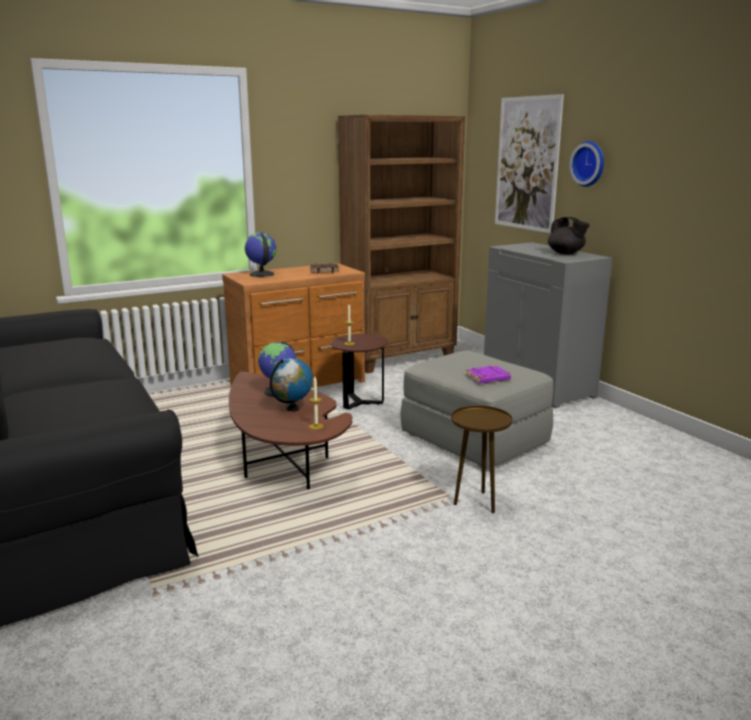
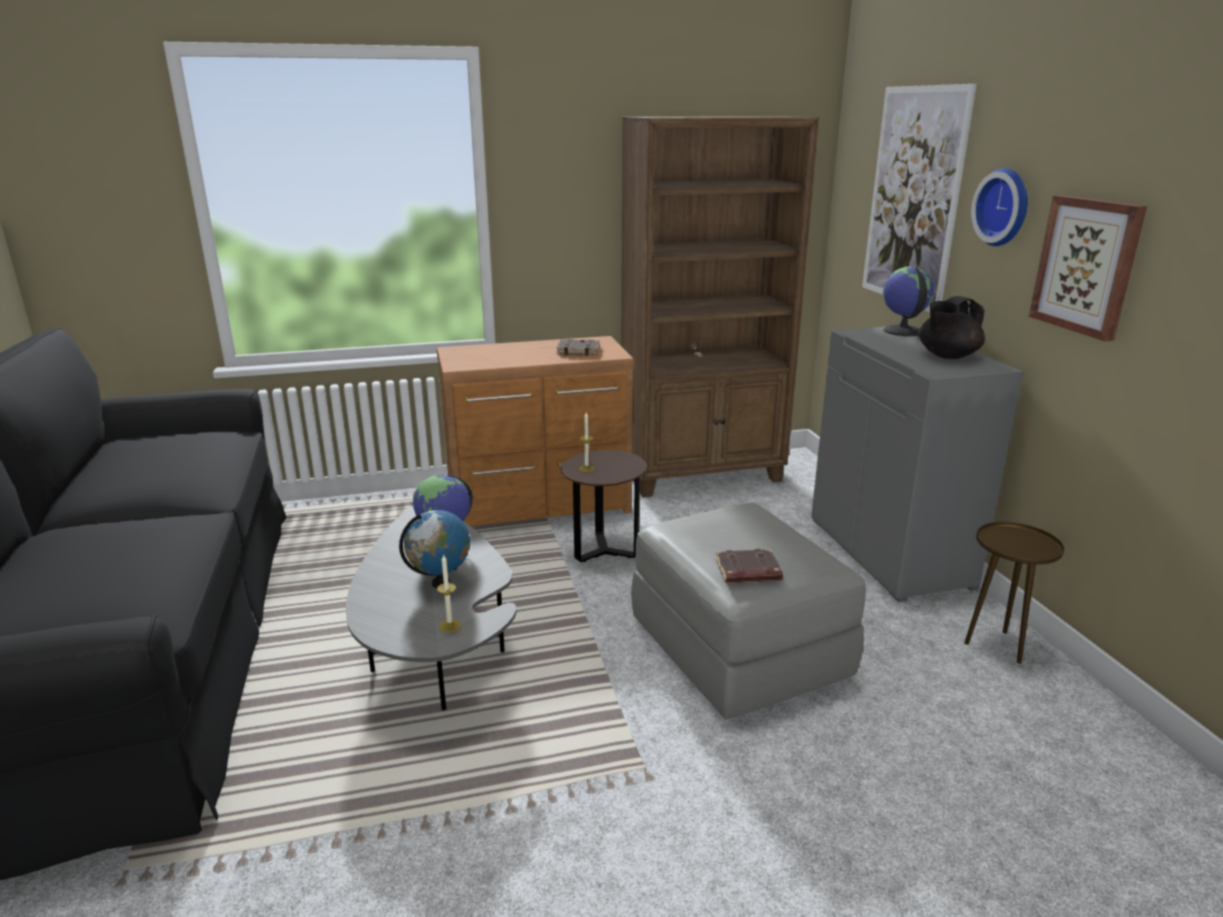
camera: 15 degrees right, 5 degrees up
brown coffee table [229,371,352,489] -> grey coffee table [346,504,516,710]
globe [244,232,277,277] -> globe moved to [883,267,934,336]
brown side table [451,406,512,513] -> brown side table moved to [964,522,1064,664]
purple book [466,365,511,383] -> brown book [716,549,783,583]
black teapot [548,217,590,254] -> black teapot turned 75 degrees clockwise [919,296,985,359]
none -> picture [1029,195,1147,341]

